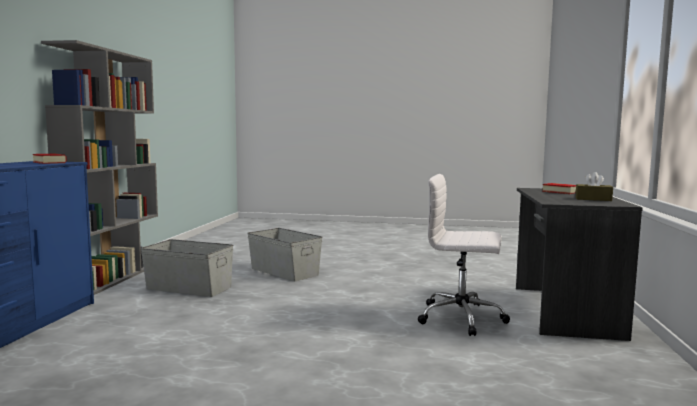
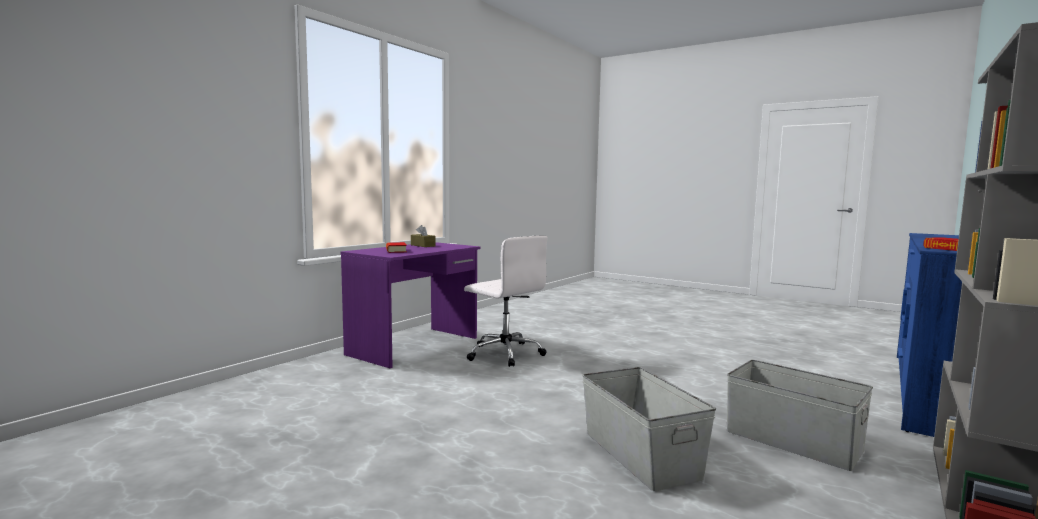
camera: 155 degrees left, 0 degrees up
grey desk [516,188,643,341] -> purple desk [341,242,480,368]

